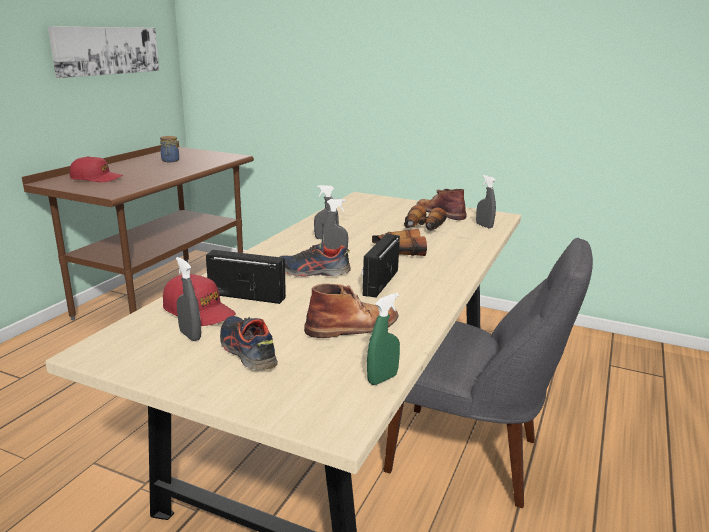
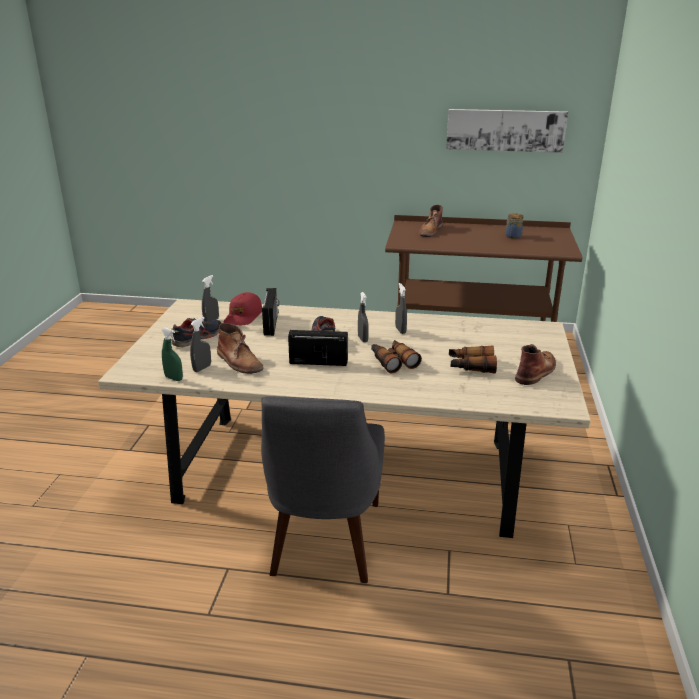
camera: 75 degrees right, 5 degrees up
red cap [70,156,123,182] -> brown boot [419,205,443,237]
grey spray bottle [476,175,496,229] -> grey spray bottle moved to [190,317,211,372]

